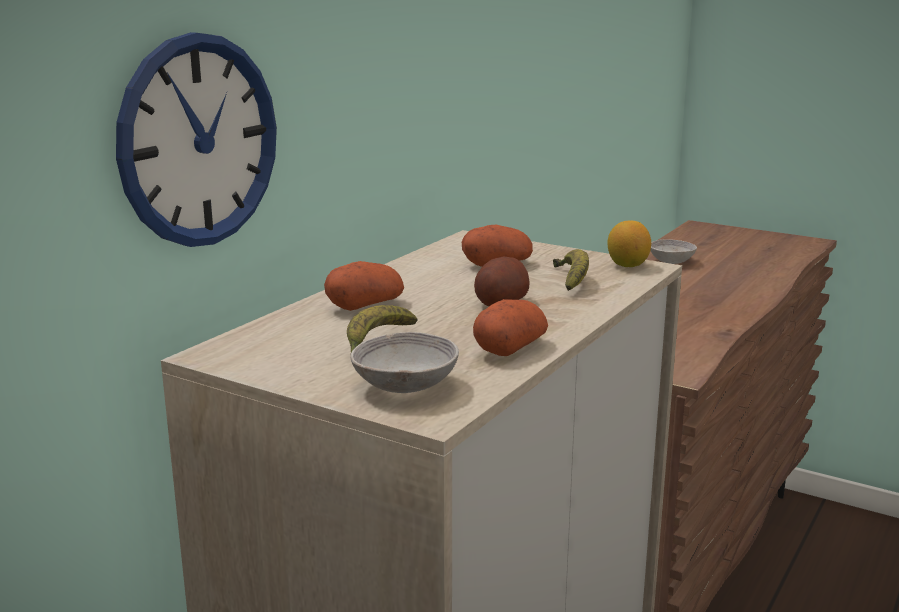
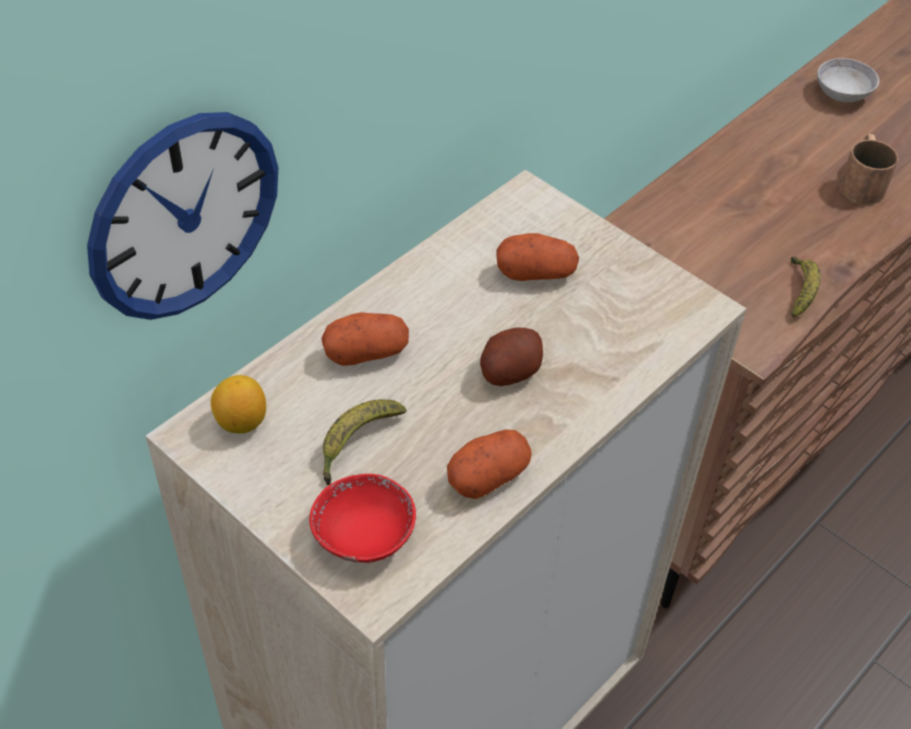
camera: 10 degrees right, 30 degrees up
grey bowl [350,332,459,393] -> red bowl [309,474,416,563]
banana [553,249,589,291] -> banana moved to [791,257,821,317]
lemon [607,221,651,267] -> lemon moved to [211,375,266,434]
none -> brown mug [839,134,899,205]

